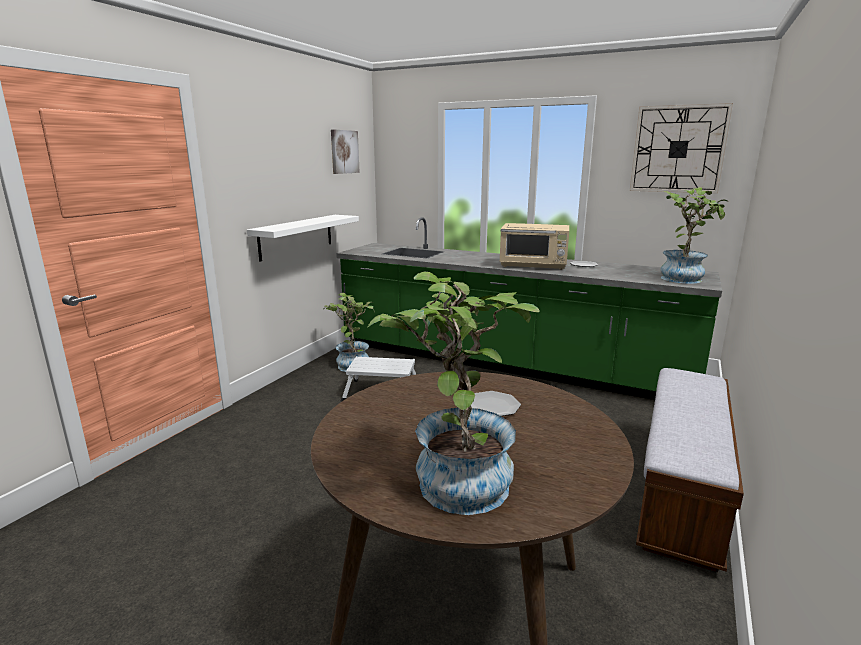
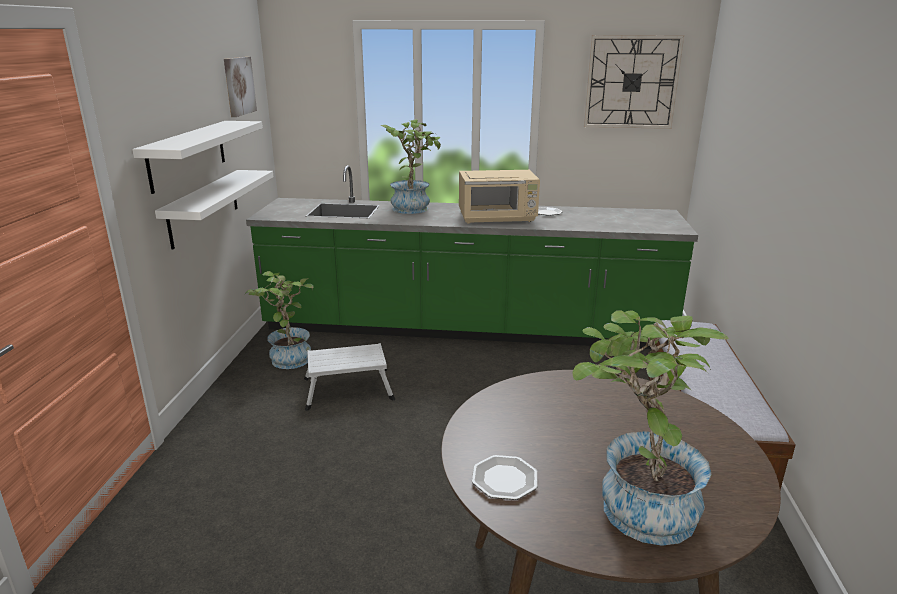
camera: 20 degrees left, 5 degrees up
plate [471,391,521,416] -> plate moved to [472,455,538,500]
potted plant [660,187,728,284] -> potted plant moved to [380,119,441,214]
none -> white shelf [132,121,263,194]

